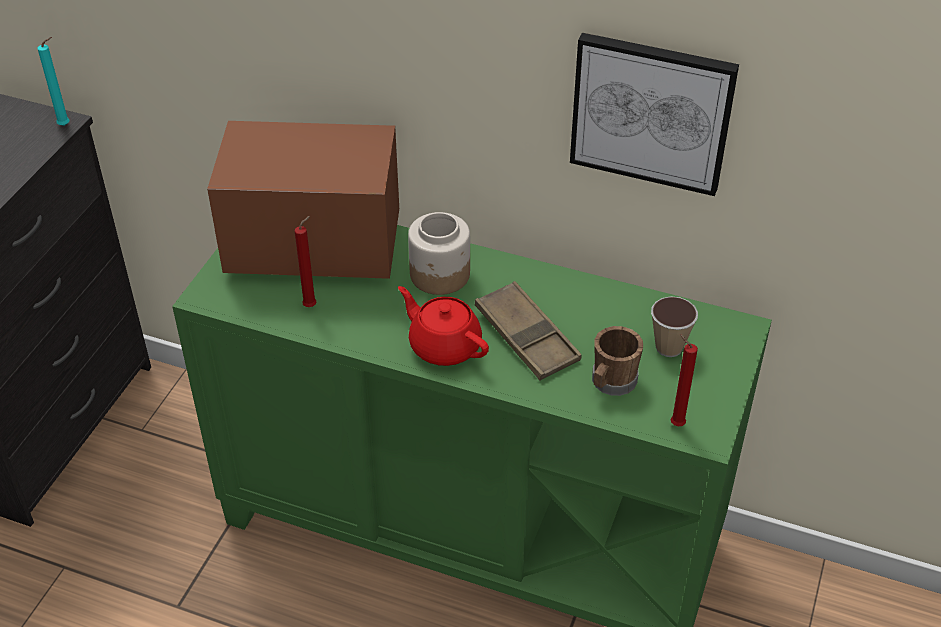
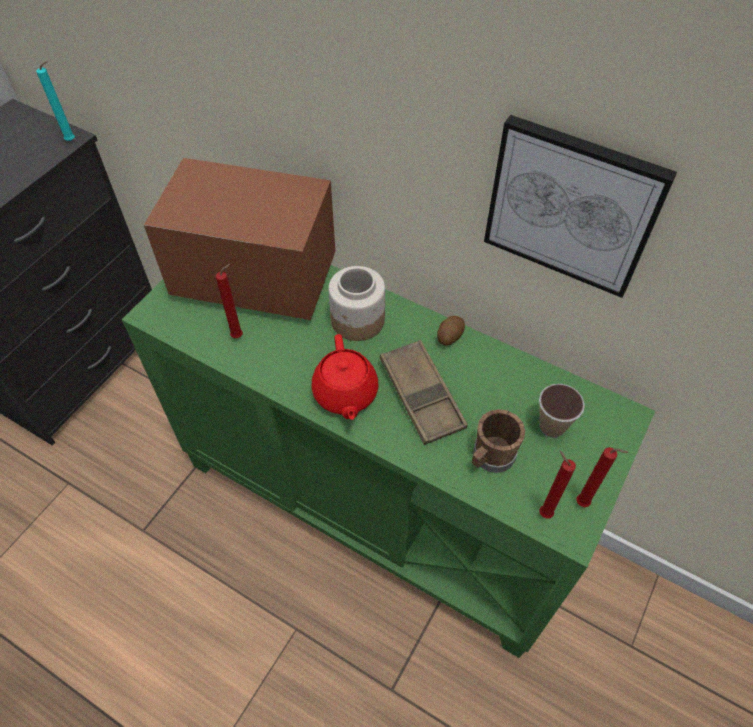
camera: 10 degrees right, 10 degrees up
red teapot [398,286,489,366] -> red teapot turned 150 degrees counterclockwise [312,334,379,420]
none -> potato [437,316,465,346]
none -> red candle [576,447,629,507]

